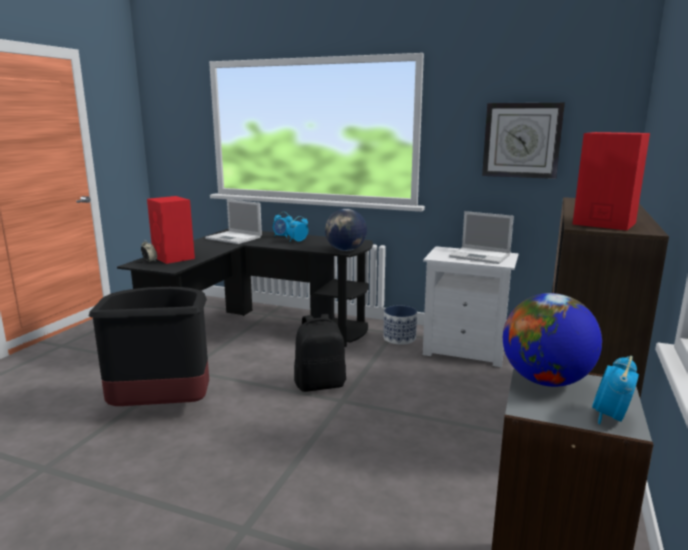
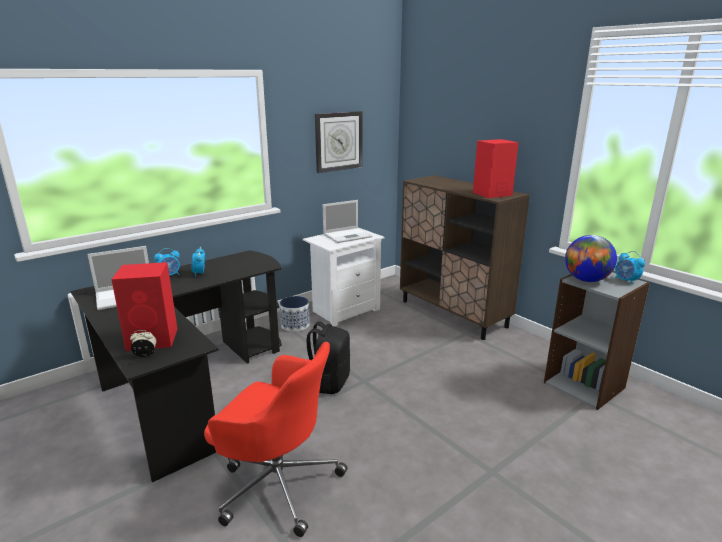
camera: 60 degrees left, 5 degrees up
black trash can [89,287,209,406] -> red office chair [204,342,347,537]
globe [325,209,367,251] -> none

